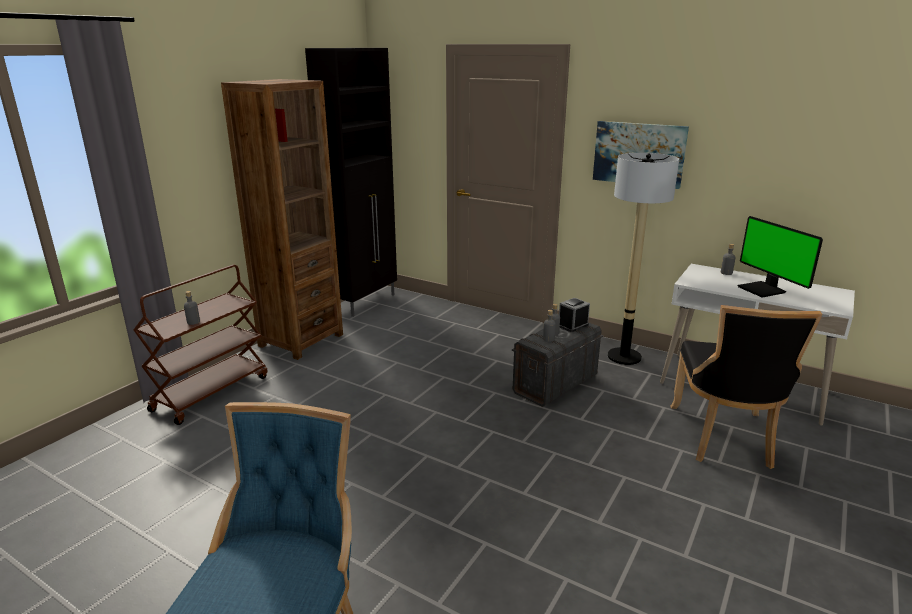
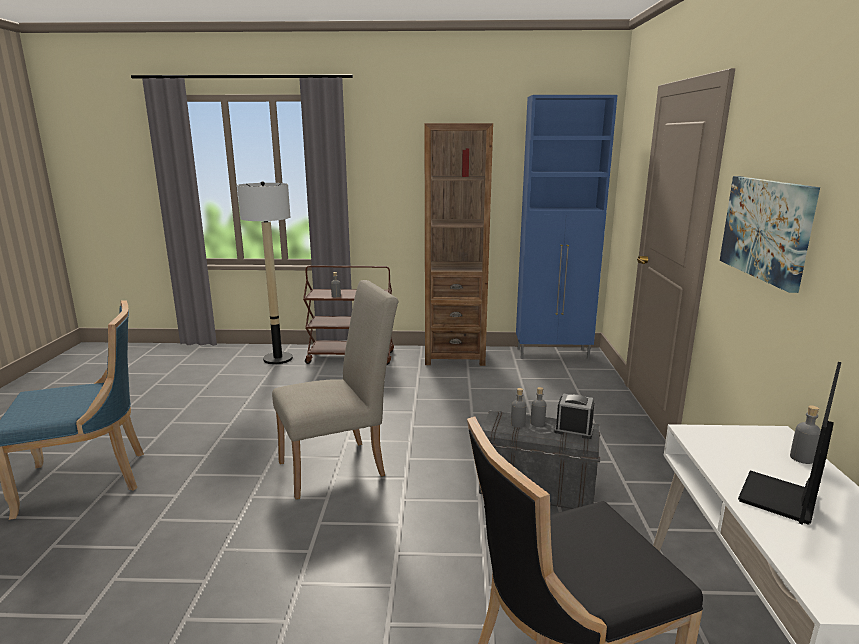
camera: 60 degrees right, 5 degrees down
black cabinet [305,48,397,317] -> blue cabinet [516,95,618,360]
floor lamp [608,153,679,365] -> floor lamp moved to [237,181,293,364]
none -> beige chair [272,280,398,499]

